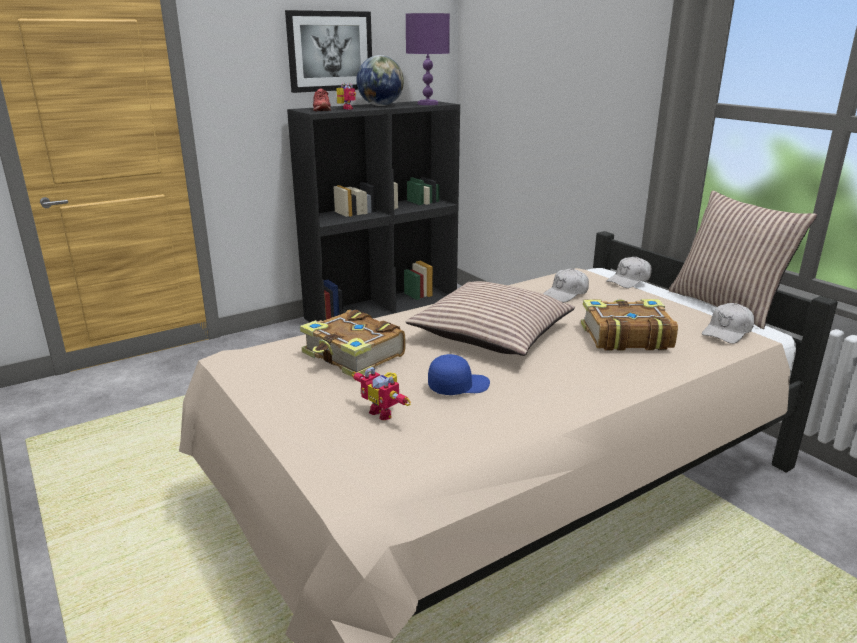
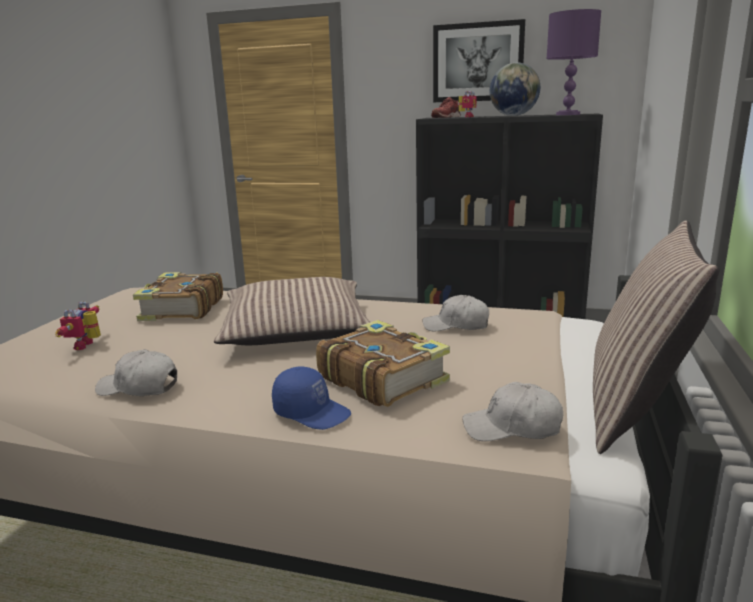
camera: 50 degrees right, 5 degrees down
blue cap [428,354,490,395] -> blue cap moved to [272,367,351,430]
white cap [606,257,652,288] -> white cap moved to [95,349,177,396]

